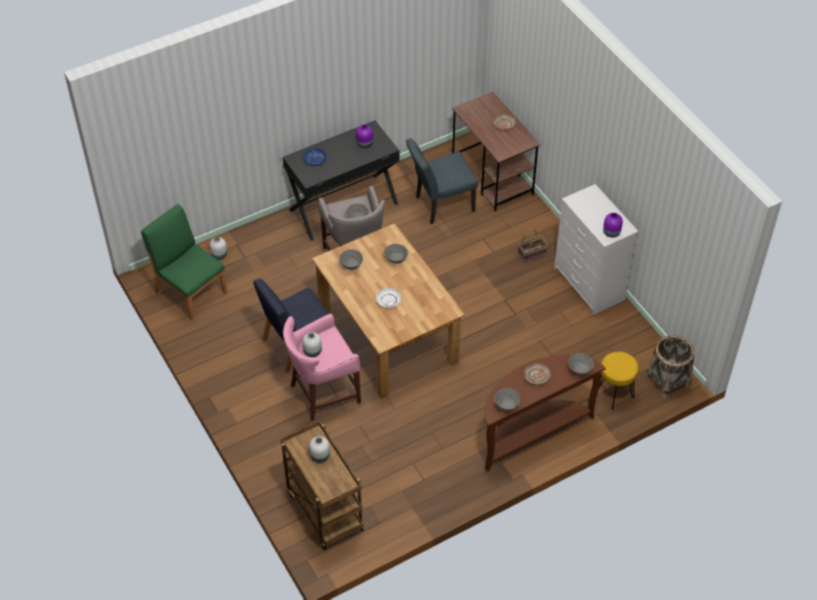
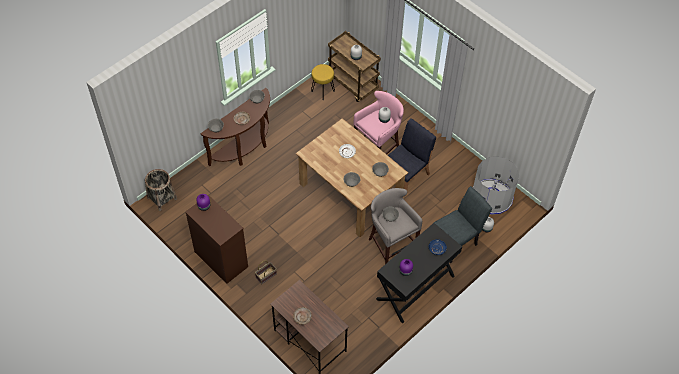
camera: 165 degrees right, 5 degrees up
green chair [141,204,227,320] -> grey trash can [473,157,519,215]
grey chair [406,138,478,224] -> grey chair moved to [434,186,492,264]
white dresser [554,184,639,315] -> brown dresser [185,195,248,284]
yellow stool [600,352,639,410] -> yellow stool moved to [311,64,335,100]

